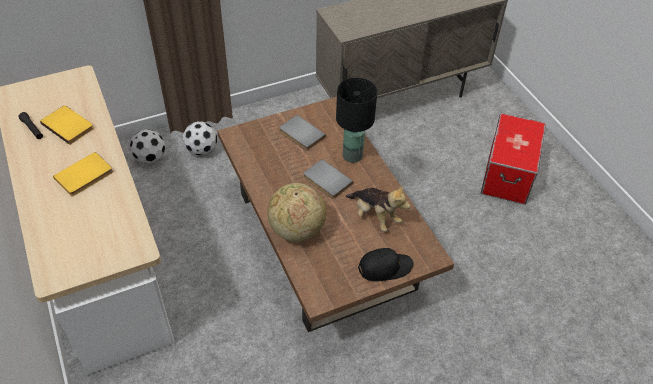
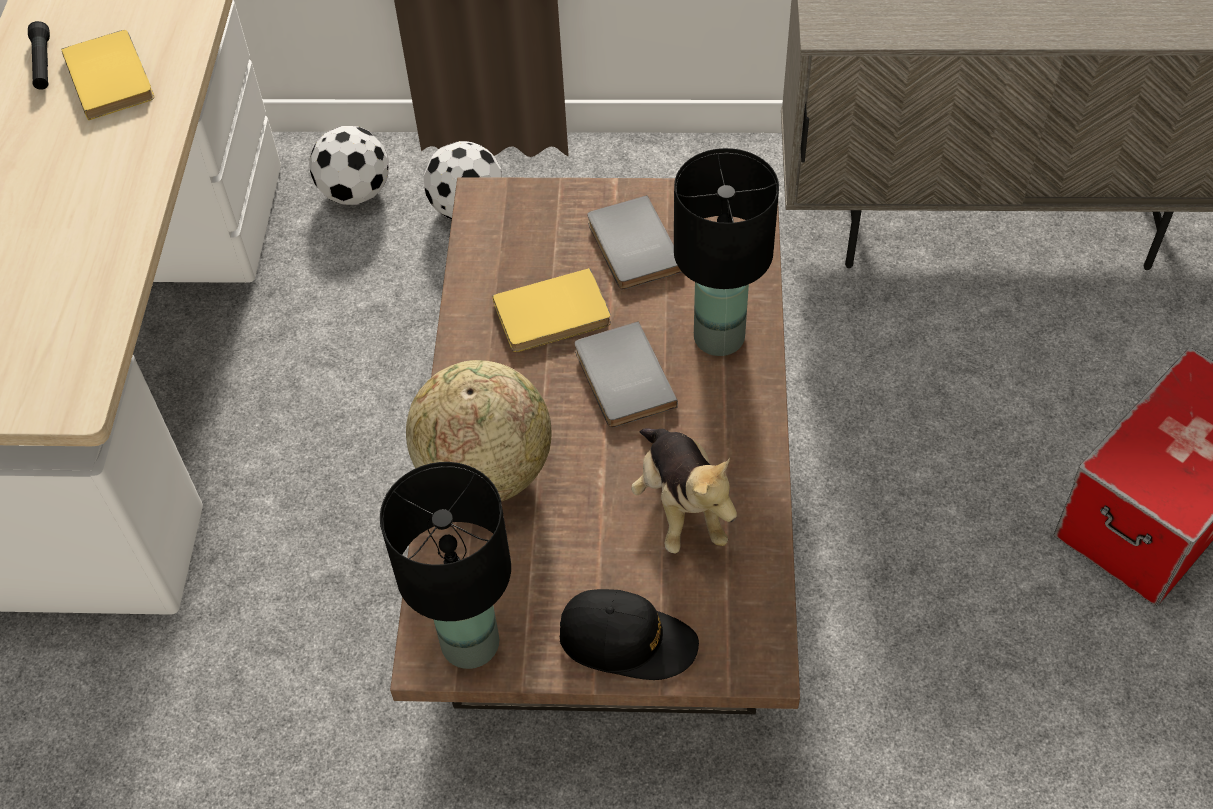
camera: 30 degrees right, 5 degrees up
yellow book [53,152,113,197] -> yellow book moved to [492,268,611,352]
none -> black table lamp [380,462,511,669]

